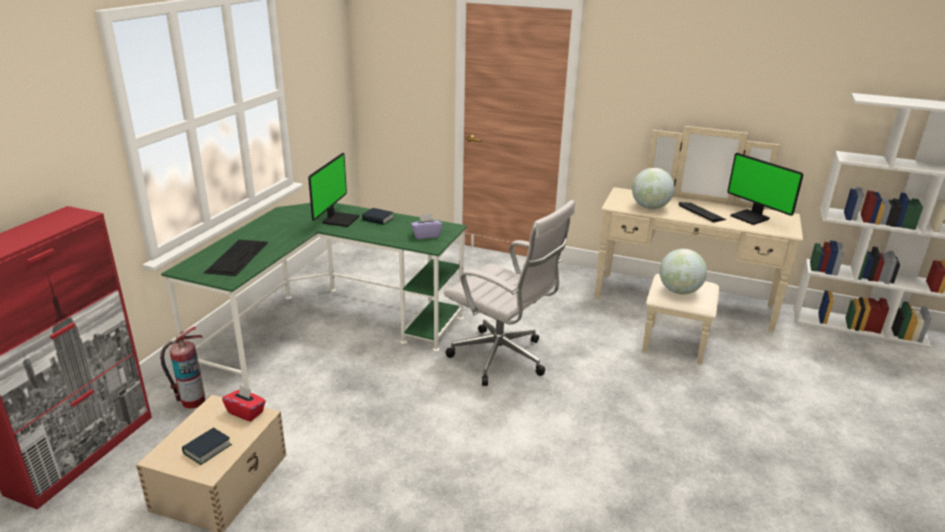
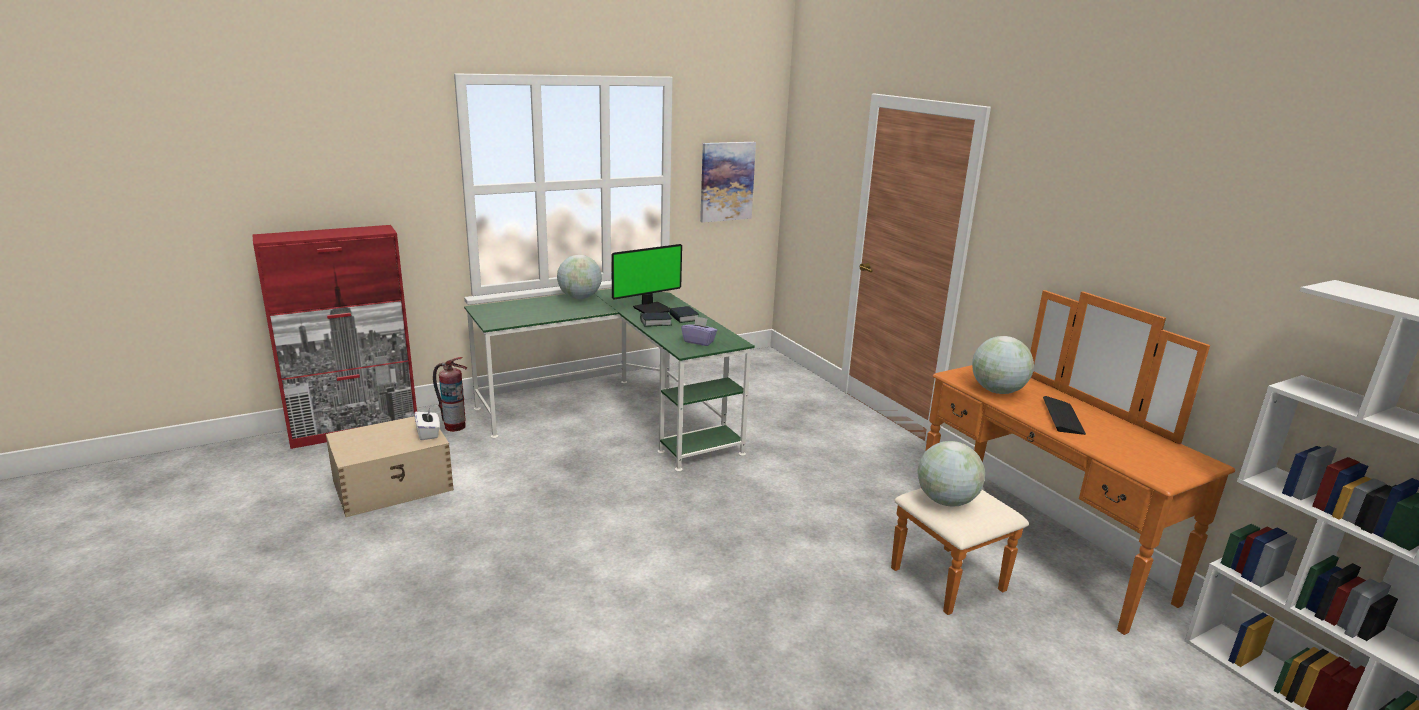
camera: 40 degrees right, 5 degrees down
book [182,428,232,465] -> book moved to [640,312,672,327]
keyboard [204,240,268,276] -> none
red tissue box [222,385,266,422] -> white tissue box [414,407,440,440]
white office chair [444,200,575,386] -> none
beige dresser [595,126,803,365] -> orange dresser [891,290,1235,635]
monitor [727,153,803,225] -> none
none -> globe [557,255,602,299]
none -> picture [700,142,756,223]

